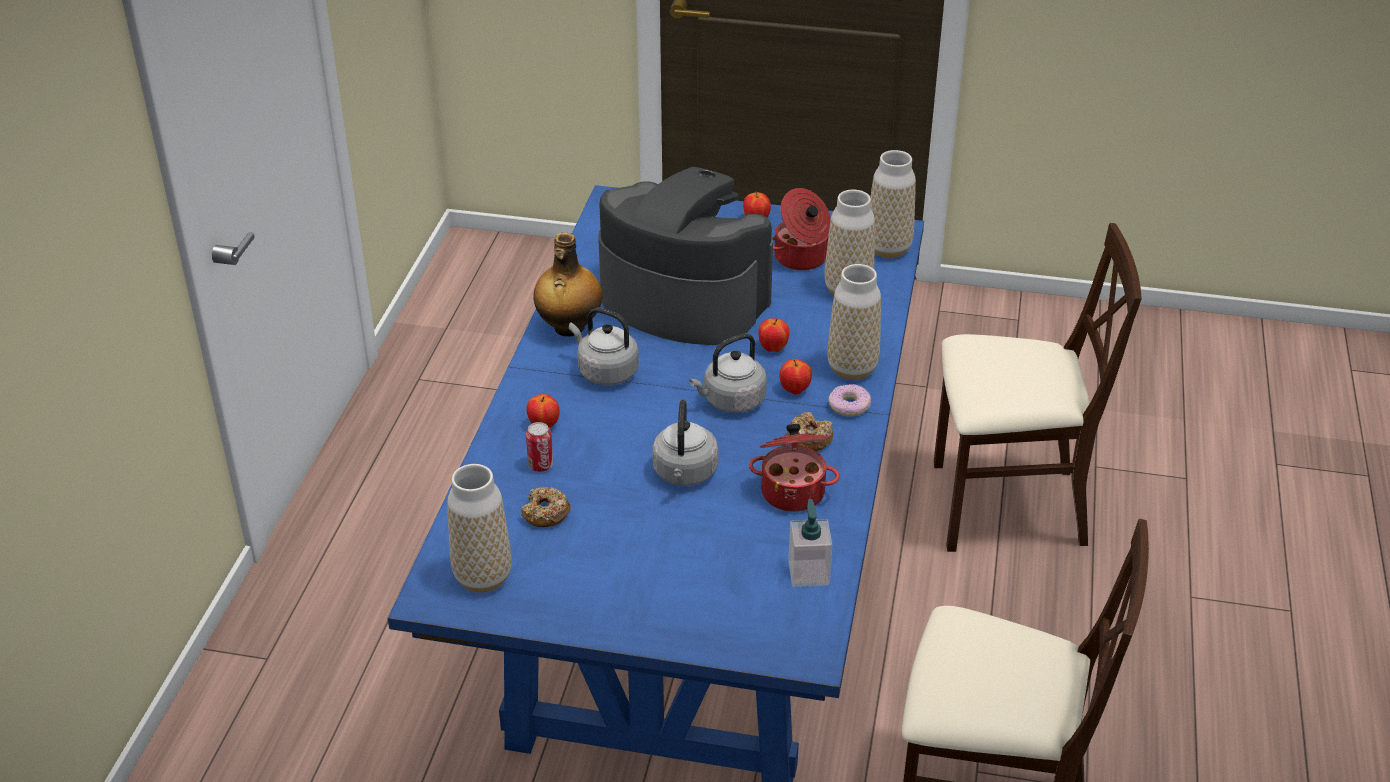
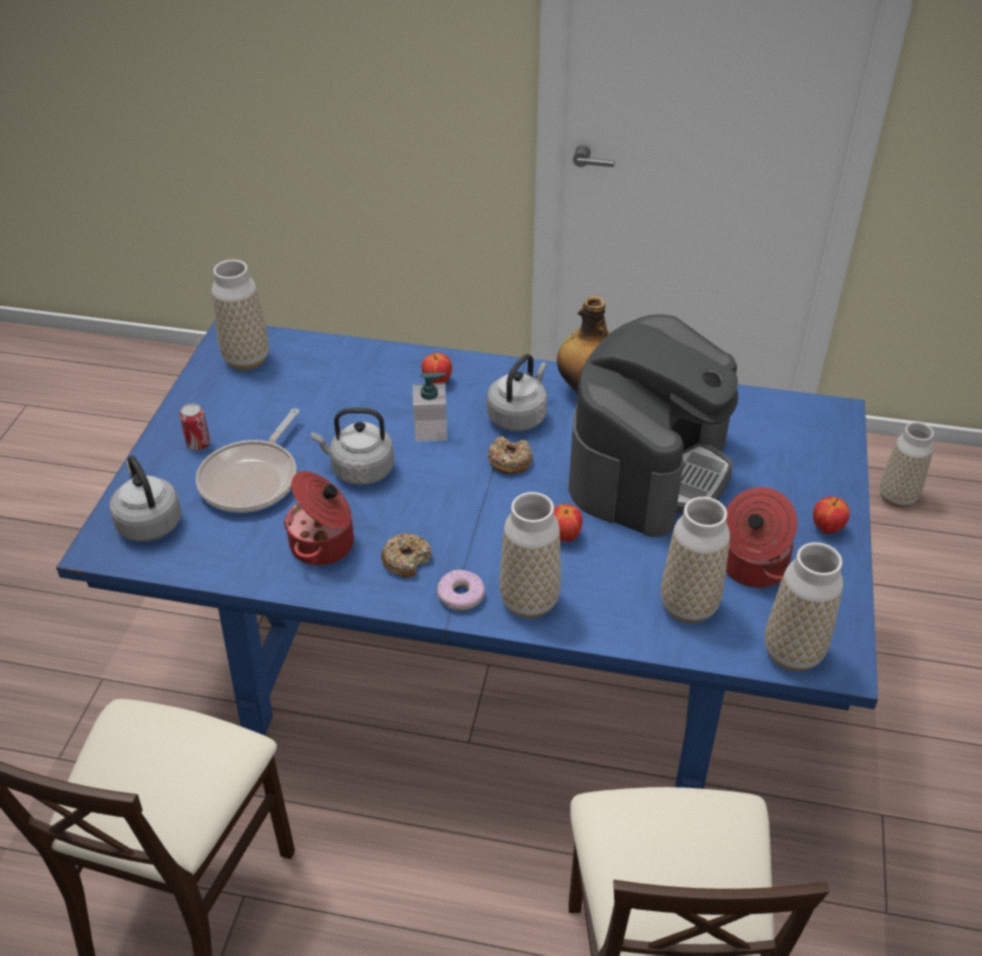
camera: 90 degrees right, 5 degrees up
donut [521,487,571,527] -> donut moved to [488,436,533,474]
can [526,422,553,472] -> can moved to [179,403,210,450]
grey kettle [689,333,767,413] -> grey kettle moved to [109,455,181,542]
apple [780,359,812,395] -> none
soap dispenser [788,499,832,587] -> soap dispenser moved to [412,373,448,442]
none -> frying pan [196,408,300,513]
none -> vase [880,422,934,508]

